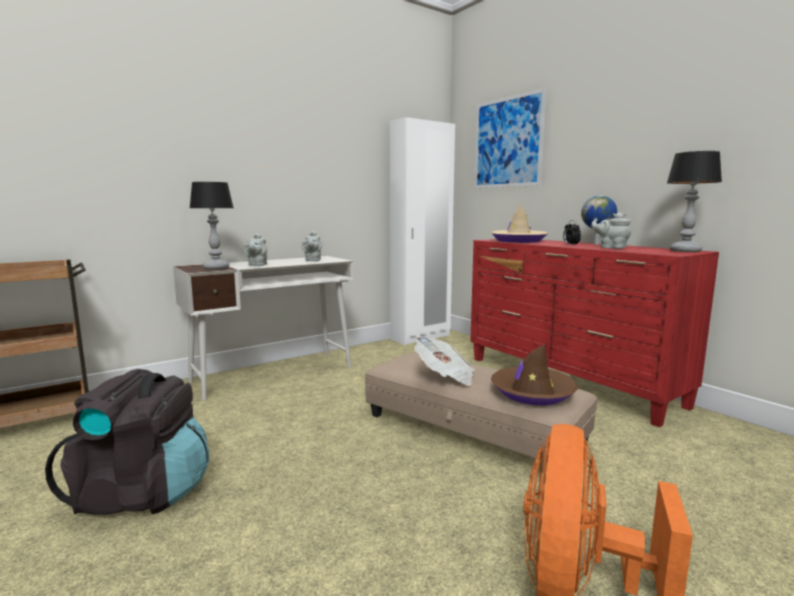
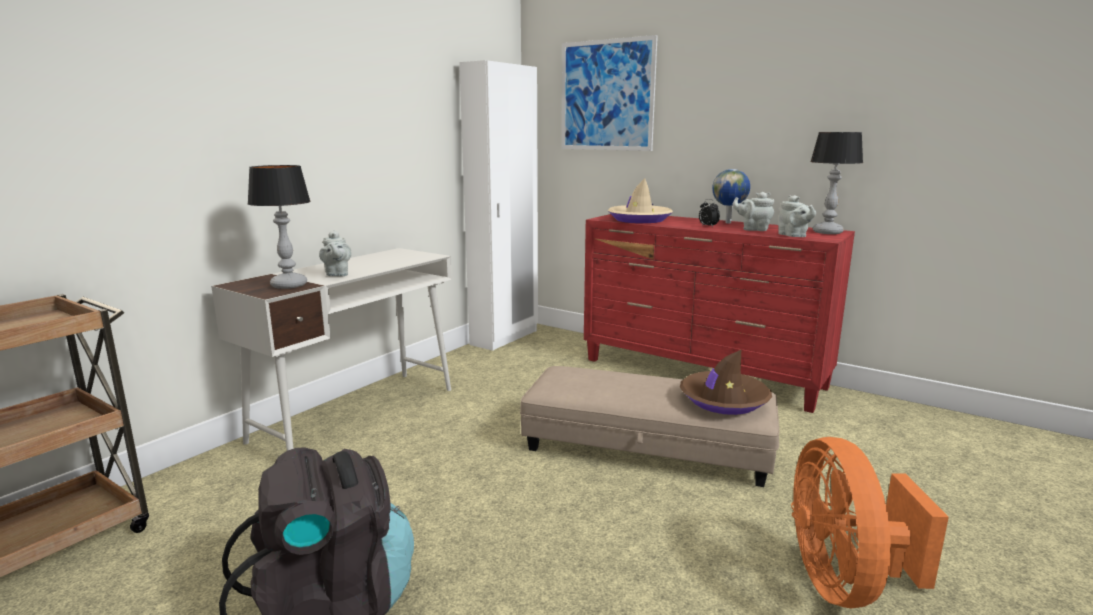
camera: 20 degrees left, 5 degrees up
grey teapot [301,231,322,261] -> grey teapot moved to [778,195,816,237]
newspaper [414,336,475,386] -> none

